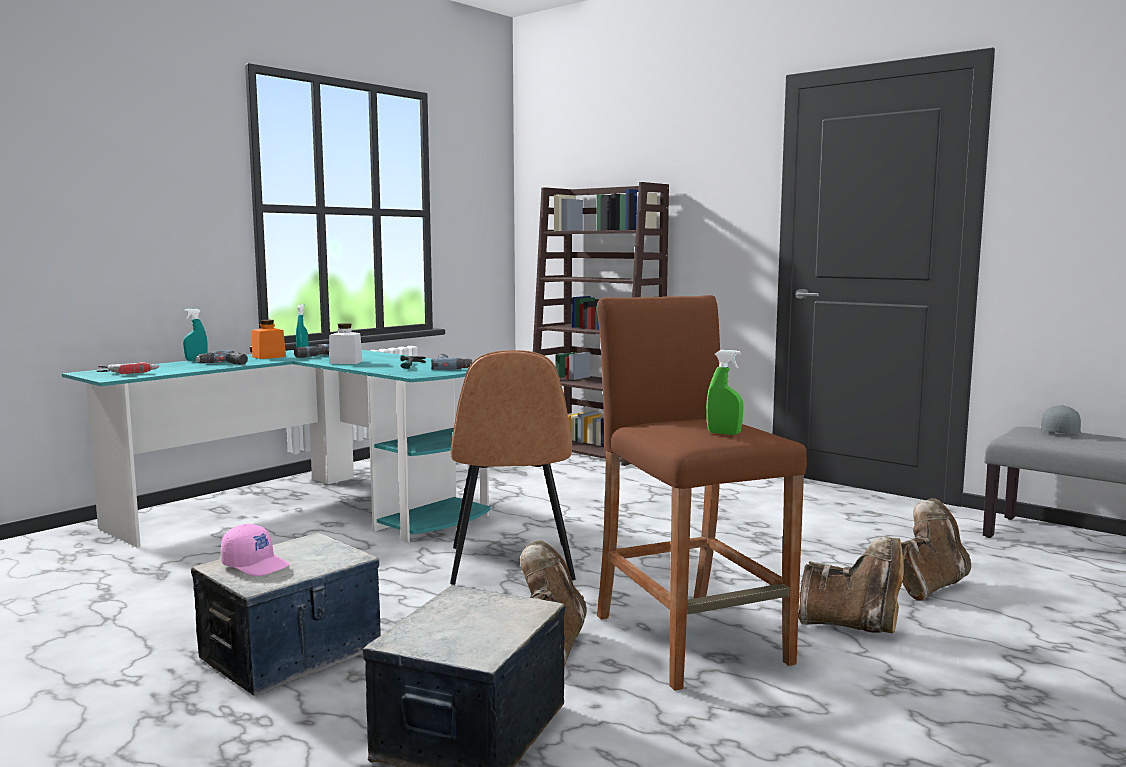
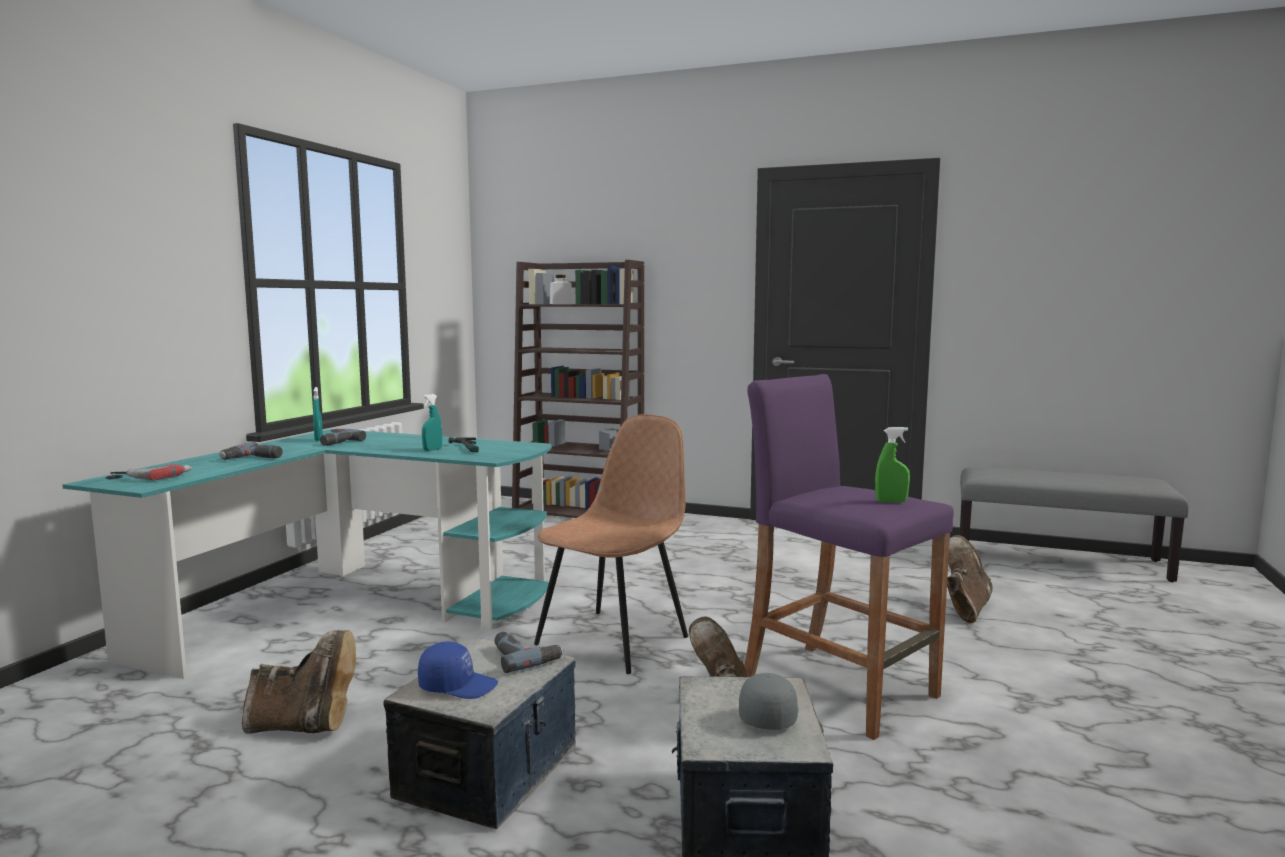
camera: 20 degrees left, 0 degrees up
turquoise spray bottle [183,308,208,361] -> turquoise spray bottle moved to [422,394,442,451]
pink cap [221,524,290,576] -> blue cap [418,642,498,699]
orange jar [252,320,286,359] -> none
white jar [329,323,363,364] -> white jar moved to [550,275,573,304]
power drill [431,354,473,370] -> power drill moved to [494,632,564,673]
brown chair [450,350,576,585] -> brown chair turned 120 degrees counterclockwise [534,414,688,674]
brown stool [597,295,807,691] -> purple stool [744,374,954,740]
brown boot [798,537,904,633] -> brown boot moved to [242,630,356,734]
grey cap [1041,405,1081,434] -> grey cap moved to [739,673,799,730]

